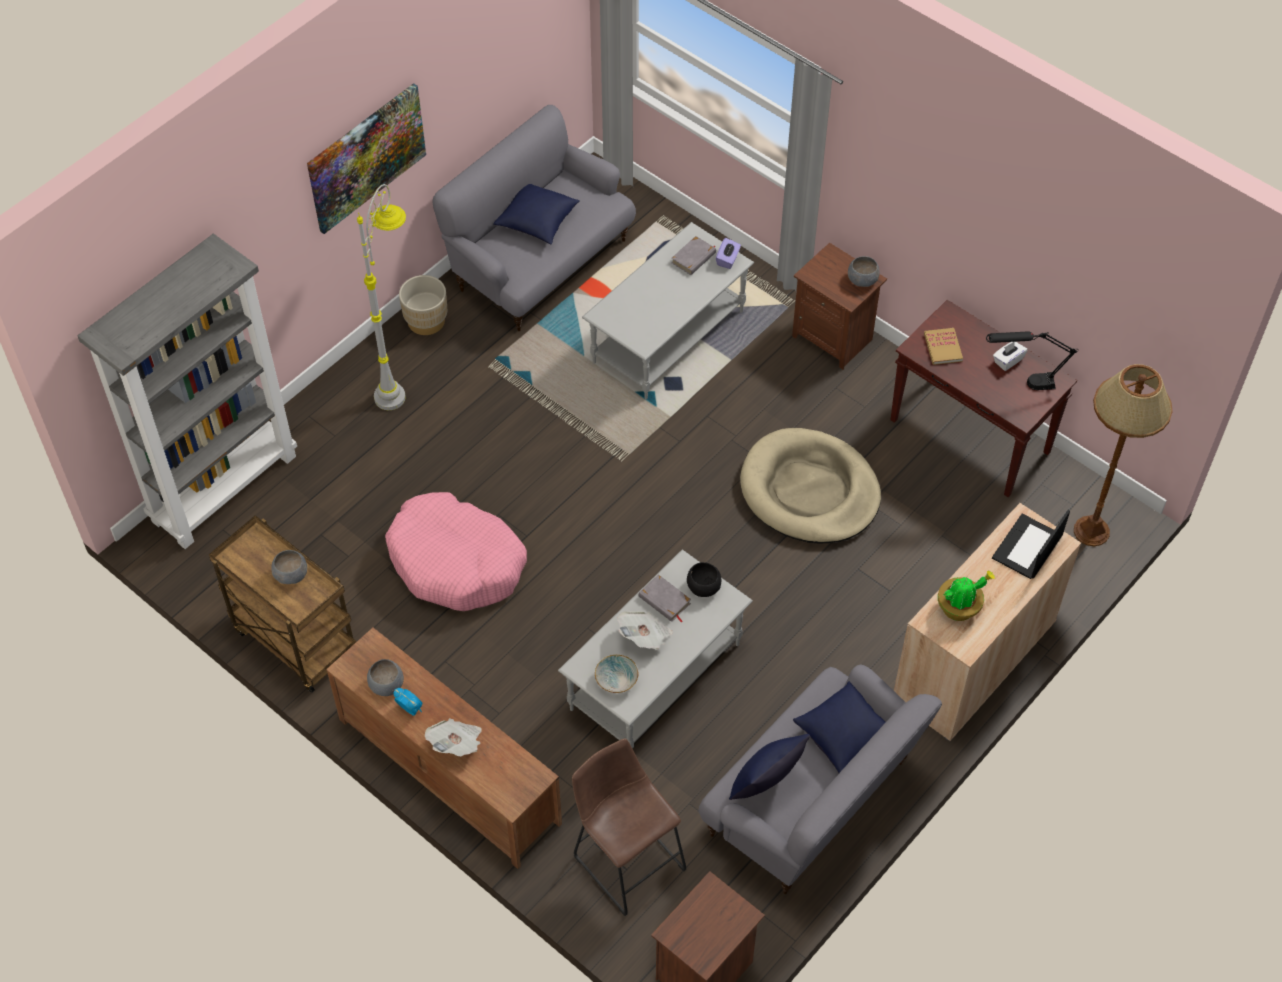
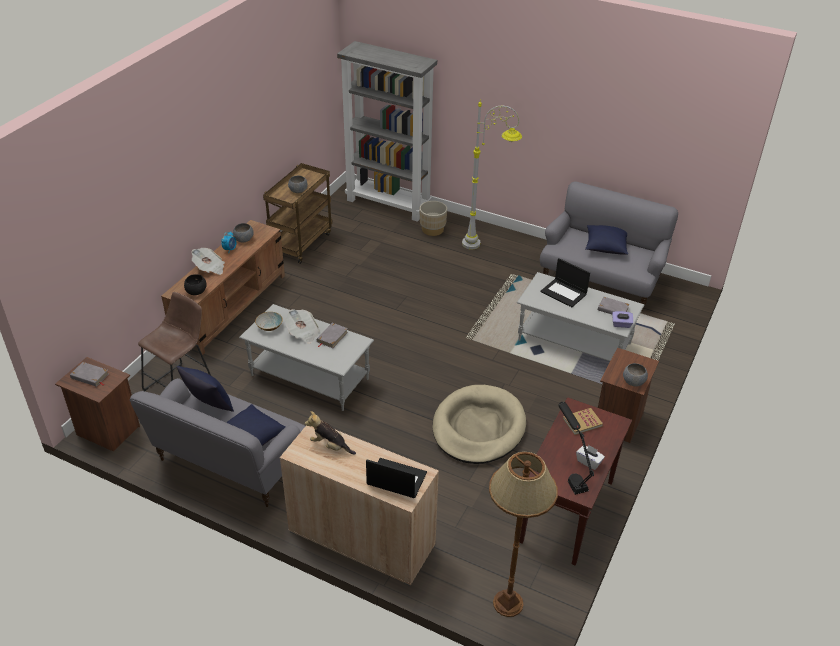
camera: 75 degrees right, 15 degrees down
picture [307,83,426,234] -> none
pink dog bed [385,492,527,611] -> none
beige planter [399,275,447,335] -> beige planter moved to [420,201,447,236]
black bowl [687,562,722,597] -> black bowl moved to [184,274,207,295]
potted plant [938,570,995,621] -> plush toy [305,411,356,455]
none -> grey book [70,362,109,387]
none -> laptop [540,258,590,307]

